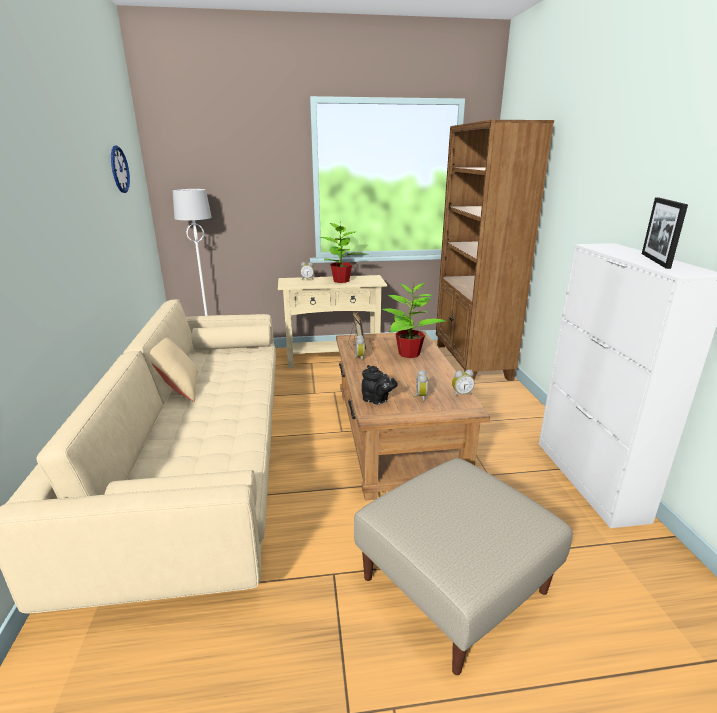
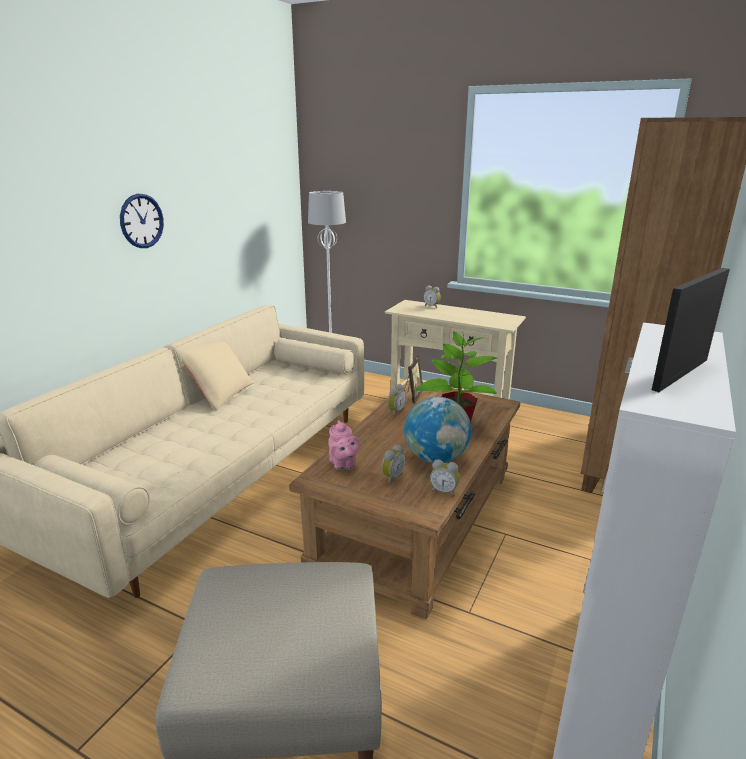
camera: 35 degrees right, 0 degrees up
wall clock [111,146,130,193] -> wall clock moved to [120,194,164,248]
potted plant [320,220,369,283] -> none
black teapot [362,365,398,405] -> pink teapot [328,420,360,470]
none -> globe [404,397,471,463]

